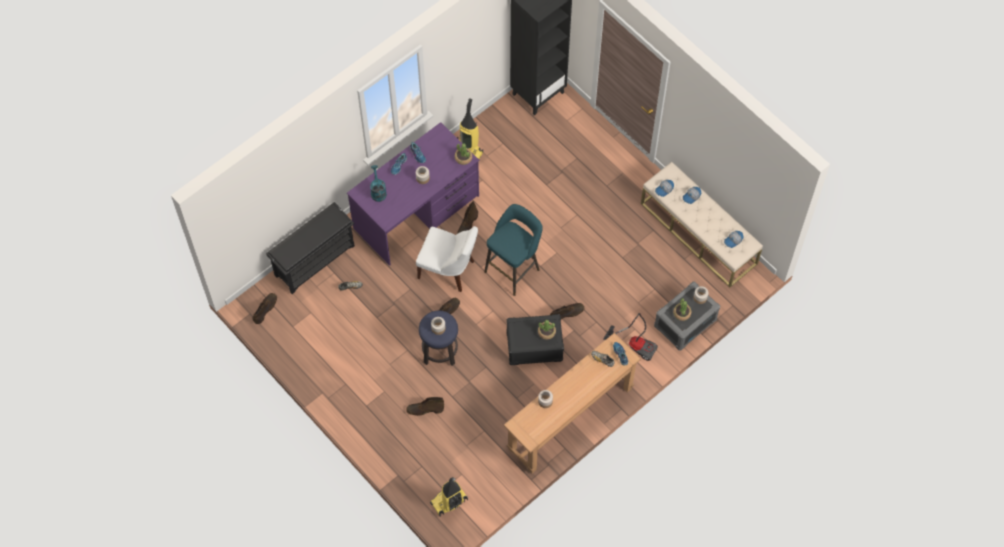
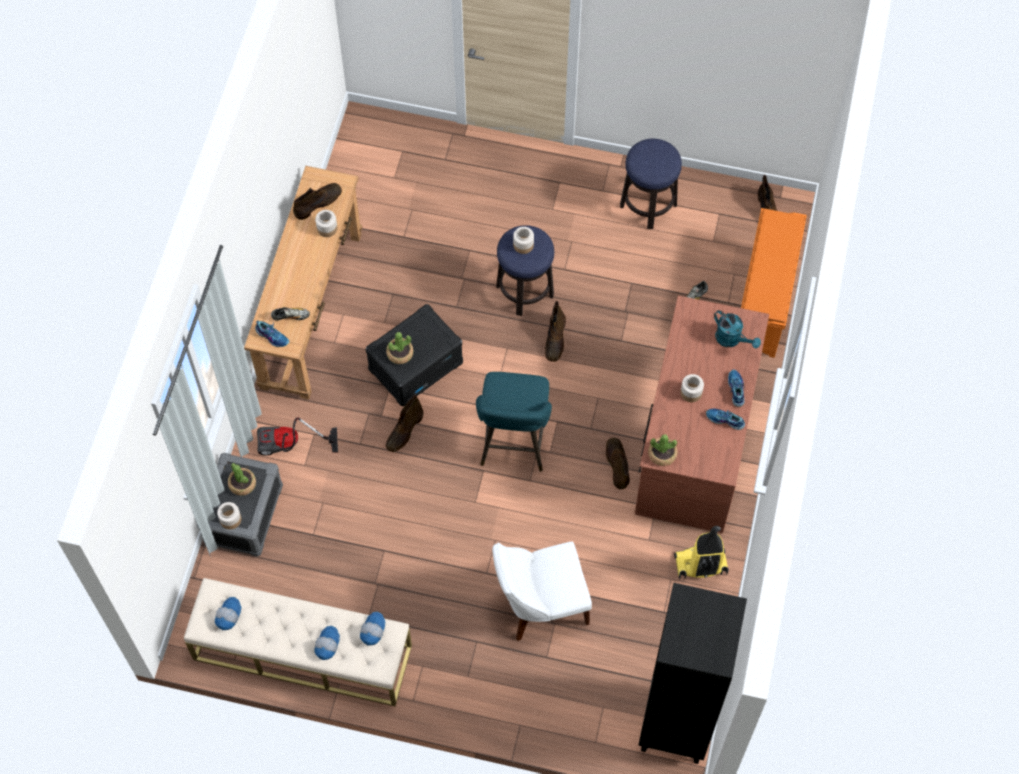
camera: 145 degrees right, 0 degrees up
black shoe rack [266,202,355,294] -> orange shoe rack [741,208,807,358]
purple desk [347,122,479,266] -> brown desk [635,296,769,533]
brown boot [406,397,444,416] -> brown boot moved to [293,183,342,220]
white chair [416,226,478,292] -> white chair moved to [492,542,592,641]
vacuum cleaner [430,477,468,517] -> none
none -> stool [620,139,682,229]

